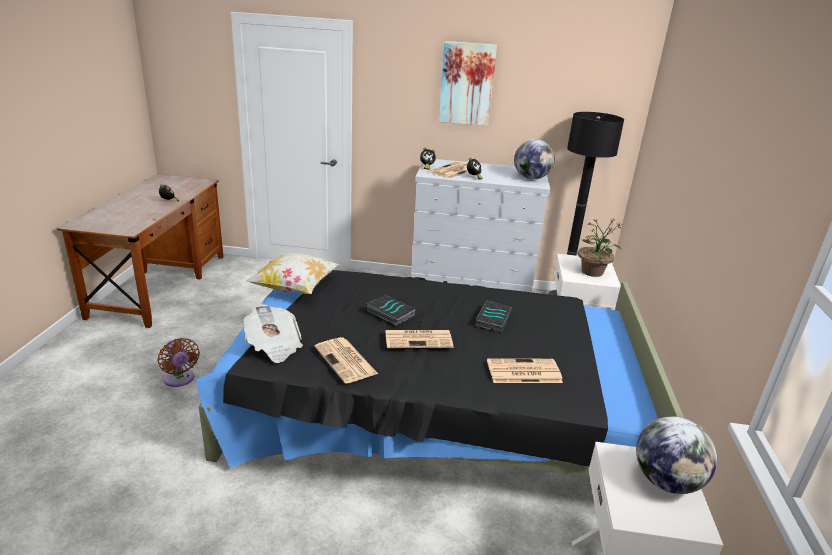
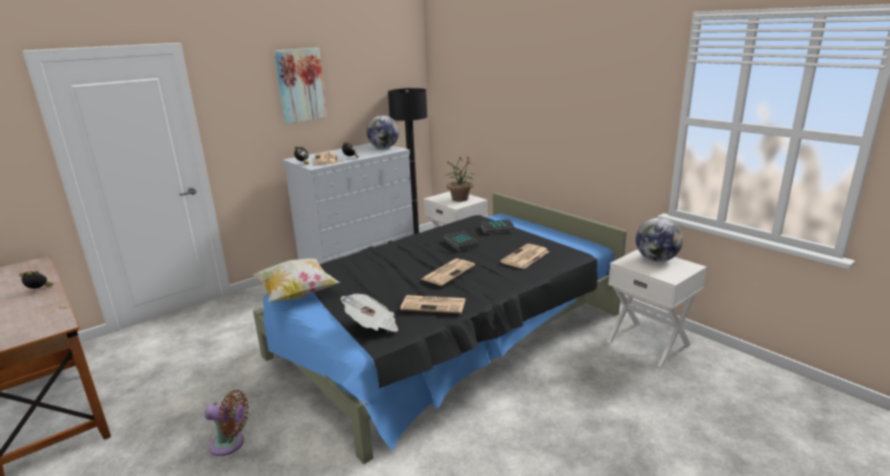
camera: 45 degrees left, 5 degrees down
book [367,295,415,325] -> book moved to [480,220,514,234]

